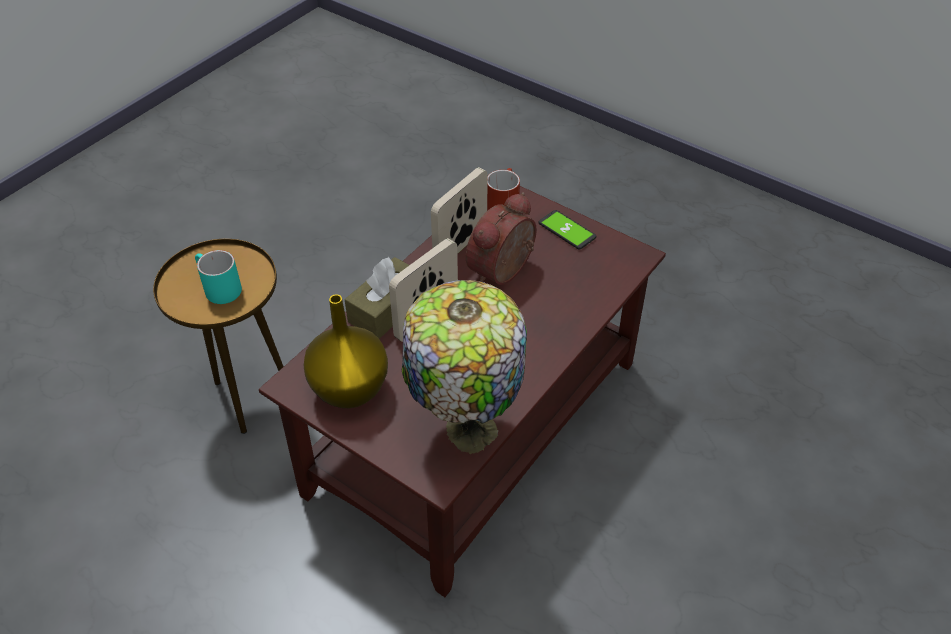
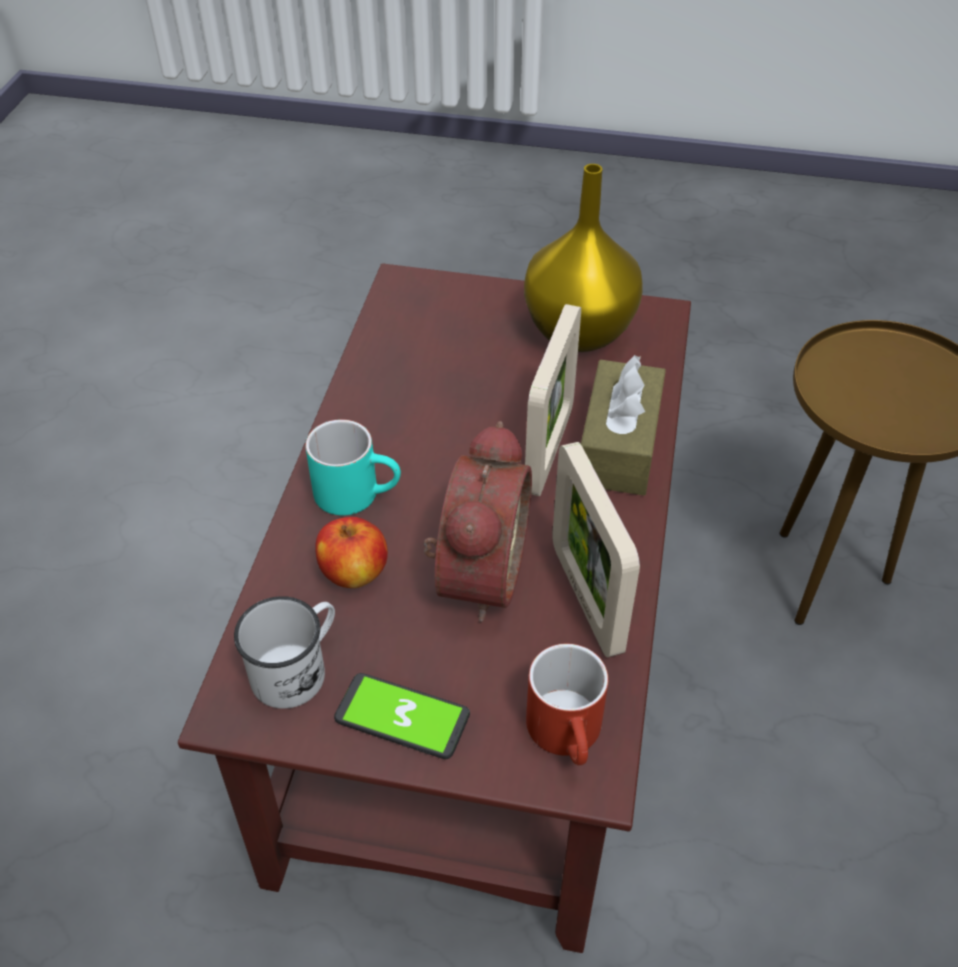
camera: 155 degrees right, 0 degrees up
turquoise mug [195,250,242,304] -> turquoise mug moved to [305,419,401,516]
table lamp [402,280,527,454] -> none
picture frame [431,167,488,254] -> picture frame turned 150 degrees clockwise [552,442,640,658]
none -> white mug [234,596,335,709]
none -> apple [315,517,388,588]

